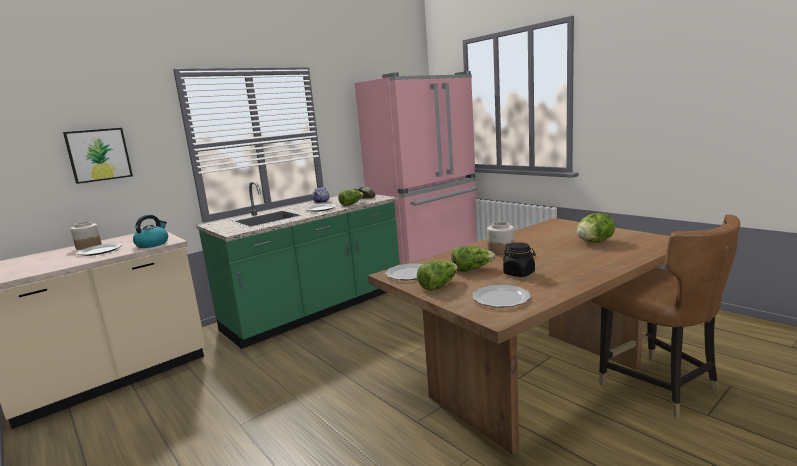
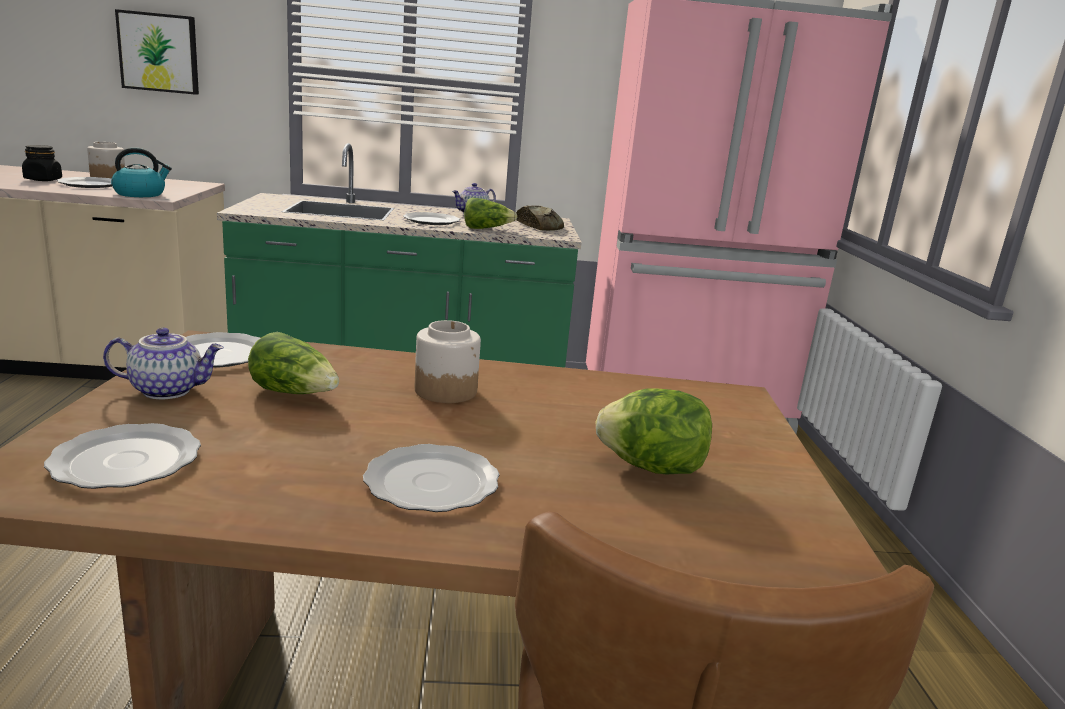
camera: 35 degrees right, 5 degrees up
lettuce [417,261,458,291] -> teapot [103,327,224,399]
black jar [503,243,536,277] -> black jar moved to [22,145,62,181]
none -> plate [363,444,500,512]

